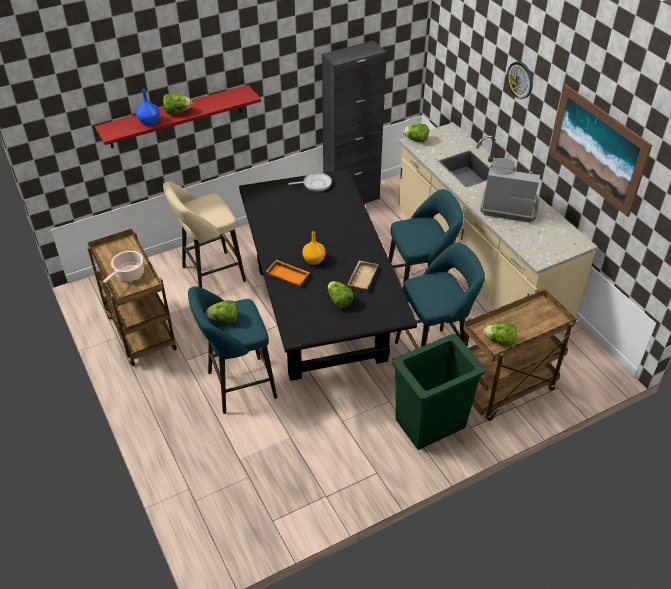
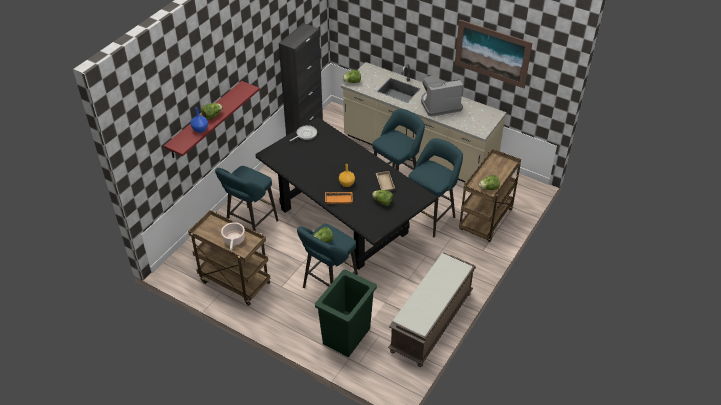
camera: 30 degrees left, 0 degrees up
beige stool [163,182,246,288] -> turquoise stool [215,166,278,232]
green trash can [392,334,486,450] -> green trash can moved to [315,269,377,357]
wall clock [507,61,533,99] -> none
none -> brown bench [388,252,476,367]

